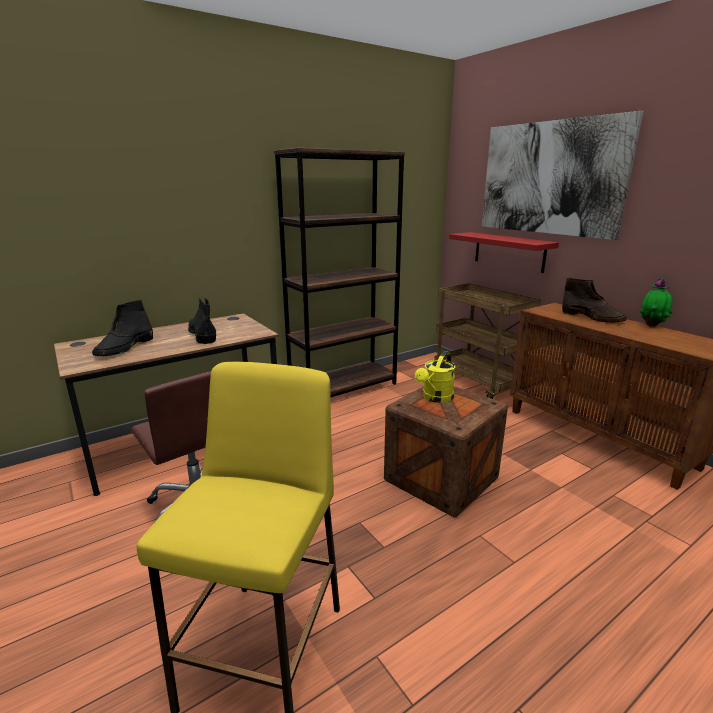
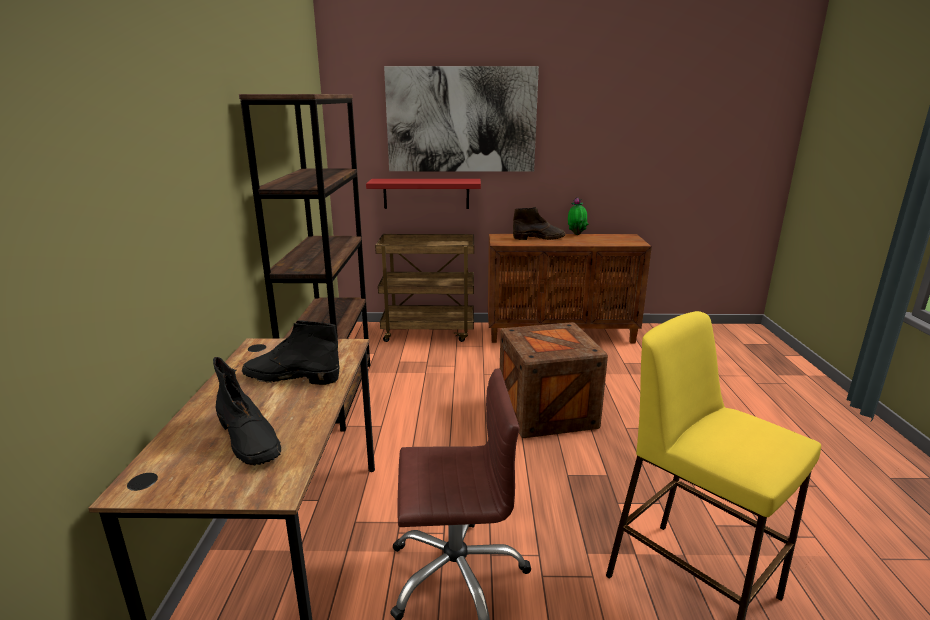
camera: 55 degrees left, 0 degrees up
yellow watering can [415,351,455,403] -> none

